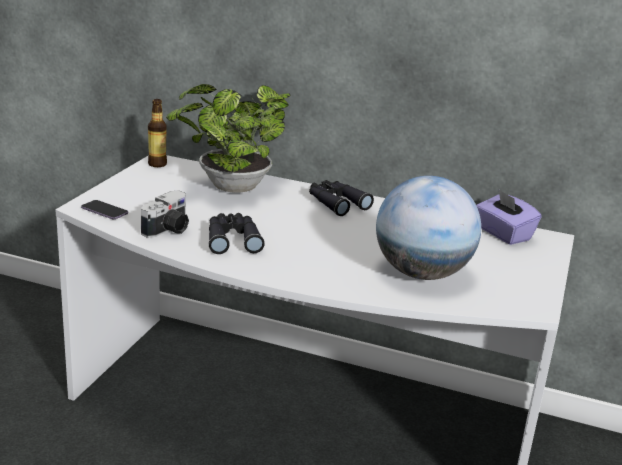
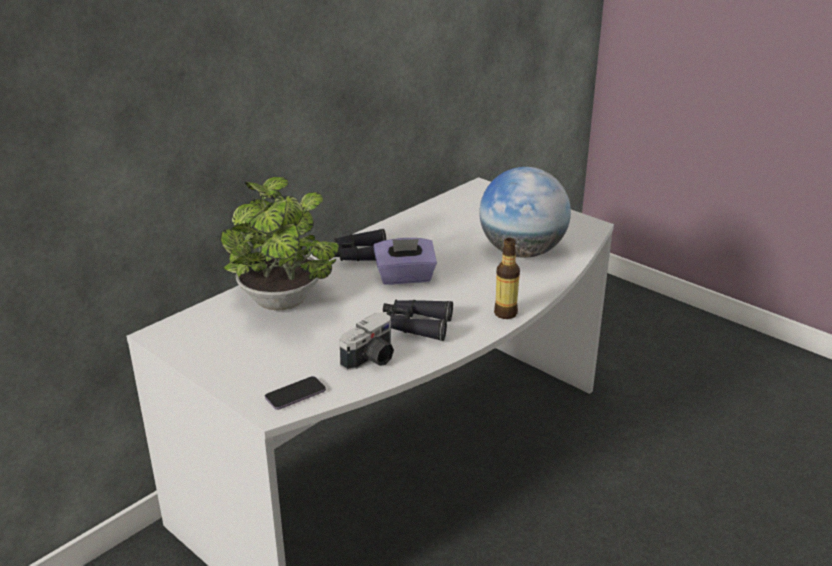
camera: 65 degrees left, 5 degrees up
camera [141,191,189,238] -> camera turned 75 degrees clockwise [340,312,394,371]
bottle [148,99,167,167] -> bottle moved to [494,238,520,319]
purple tissue box [476,189,542,245] -> purple tissue box moved to [373,238,437,285]

